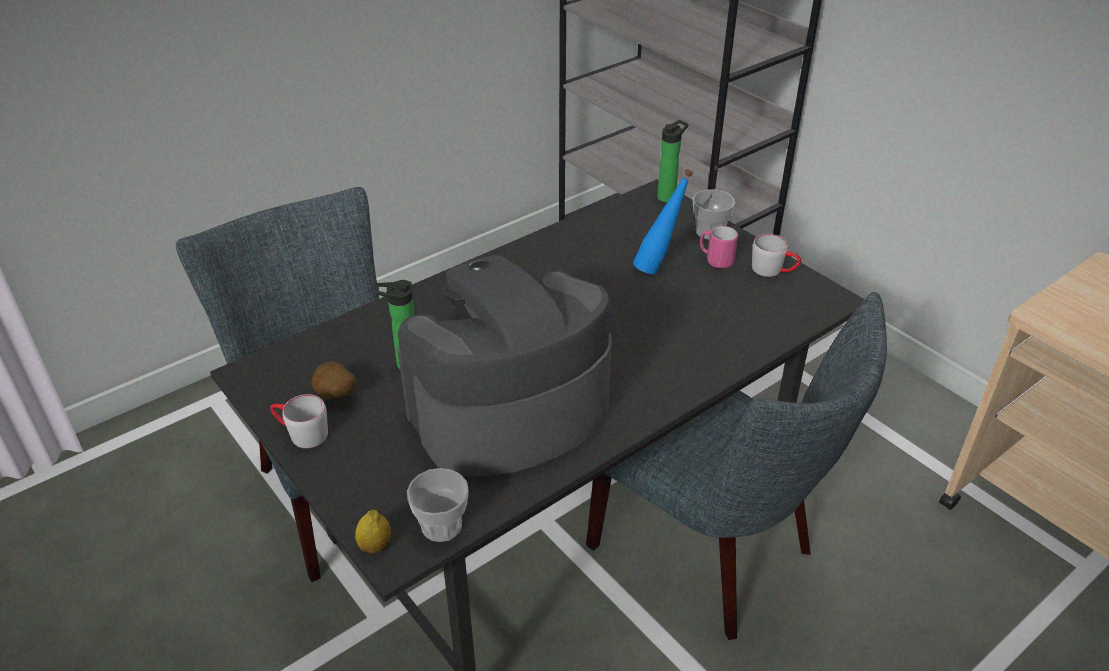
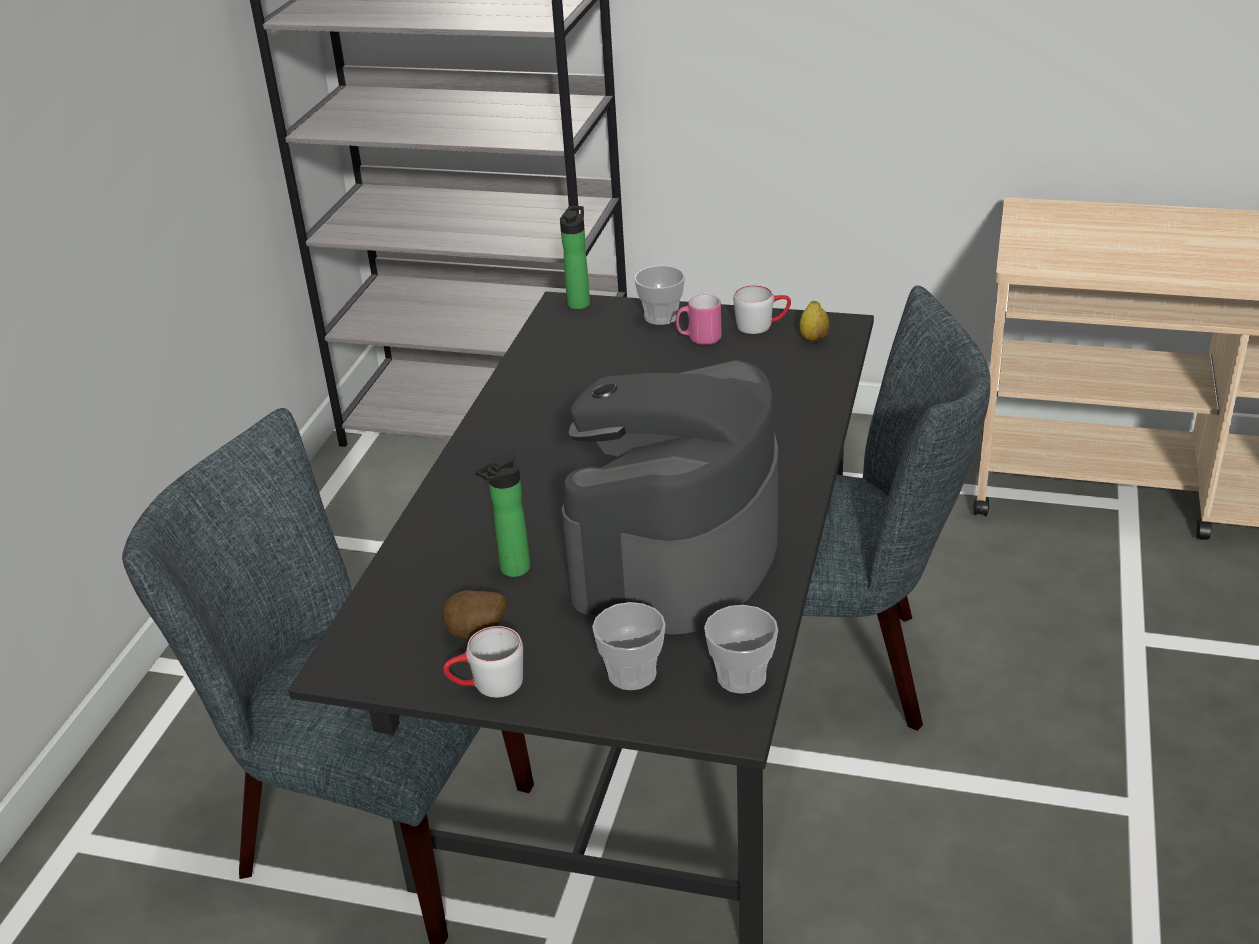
camera: 35 degrees left, 5 degrees down
lemon [355,510,391,553] -> lemon moved to [800,301,829,343]
blue bottle [633,169,693,274] -> none
none -> cup [592,602,666,690]

